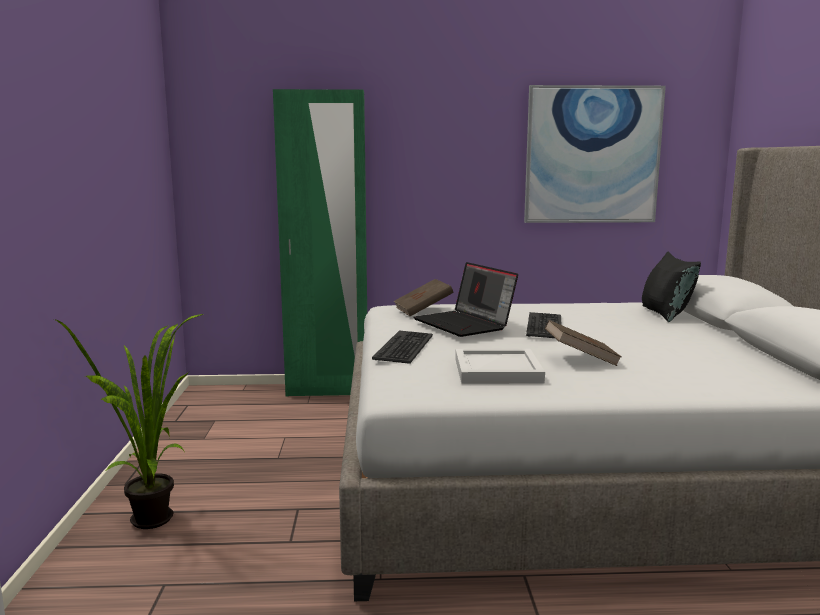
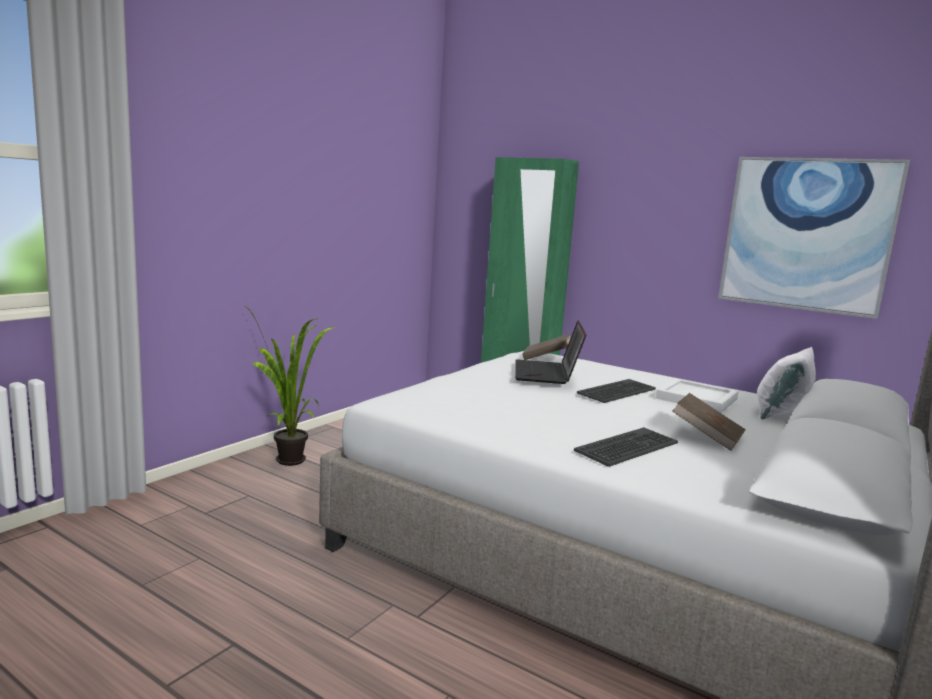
camera: 35 degrees right, 0 degrees up
keyboard [372,330,433,364] -> keyboard moved to [574,427,678,467]
white tray [455,349,545,384] -> white tray moved to [655,378,739,413]
brown book [545,320,622,366] -> brown book moved to [672,393,746,451]
black pillow [642,252,701,322] -> white pillow [757,347,816,419]

